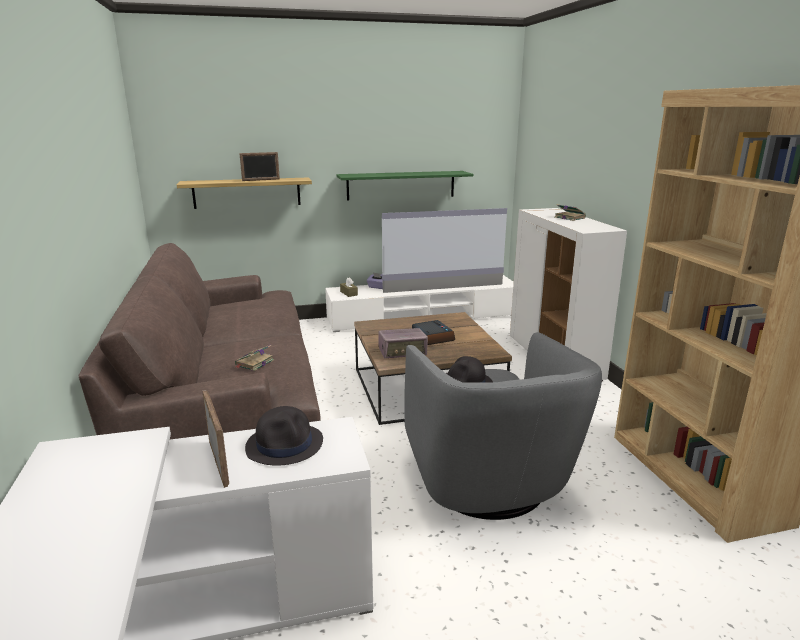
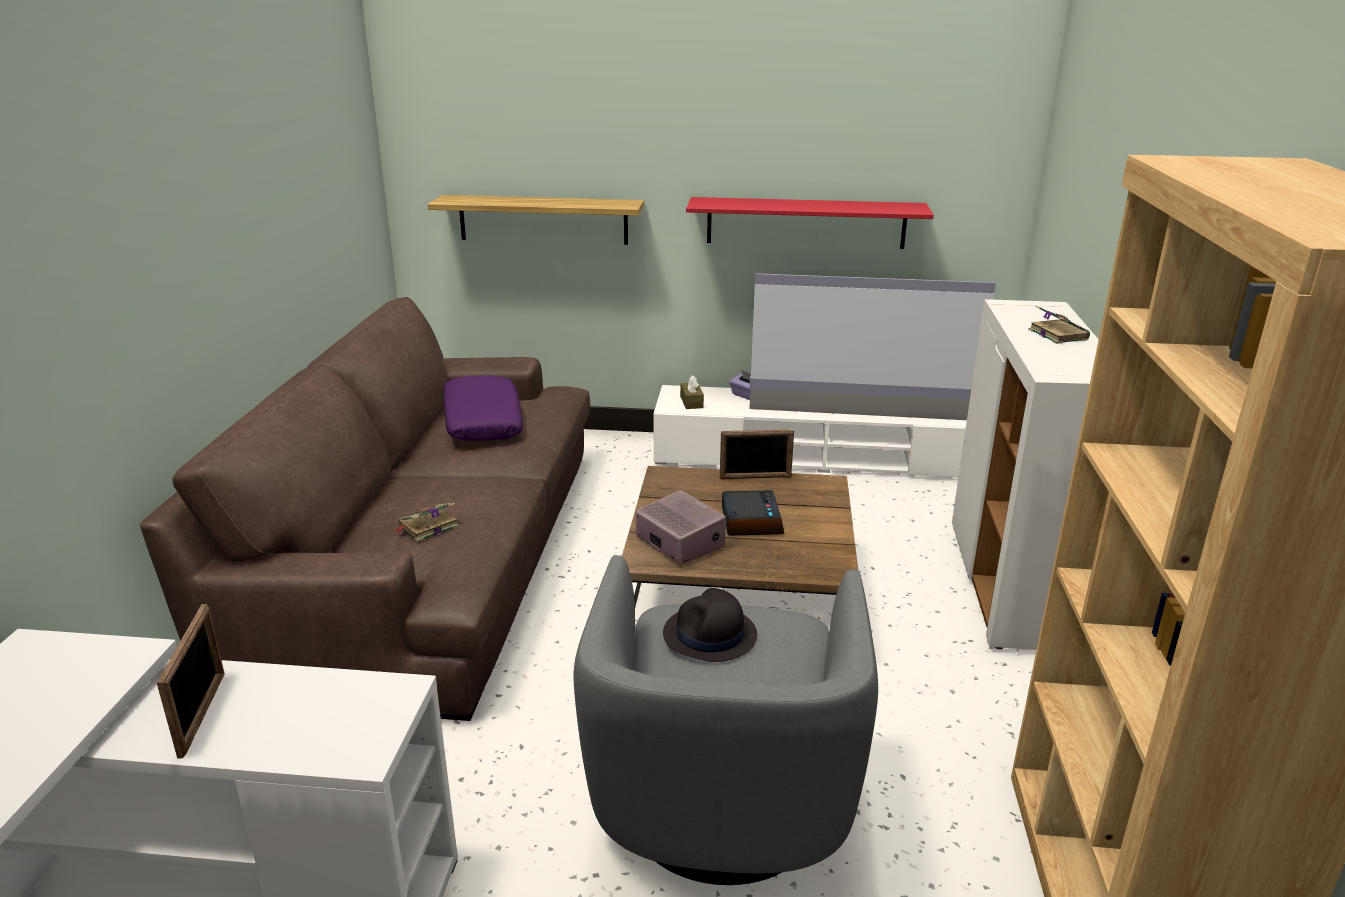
camera: 20 degrees right, 5 degrees up
picture frame [239,152,280,181] -> picture frame moved to [720,429,794,479]
black hat [245,406,323,466] -> none
green shelf [336,171,473,201] -> red shelf [686,197,934,249]
radio [378,328,428,358] -> radio turned 135 degrees counterclockwise [636,490,726,565]
none -> purple pillow [444,376,523,441]

